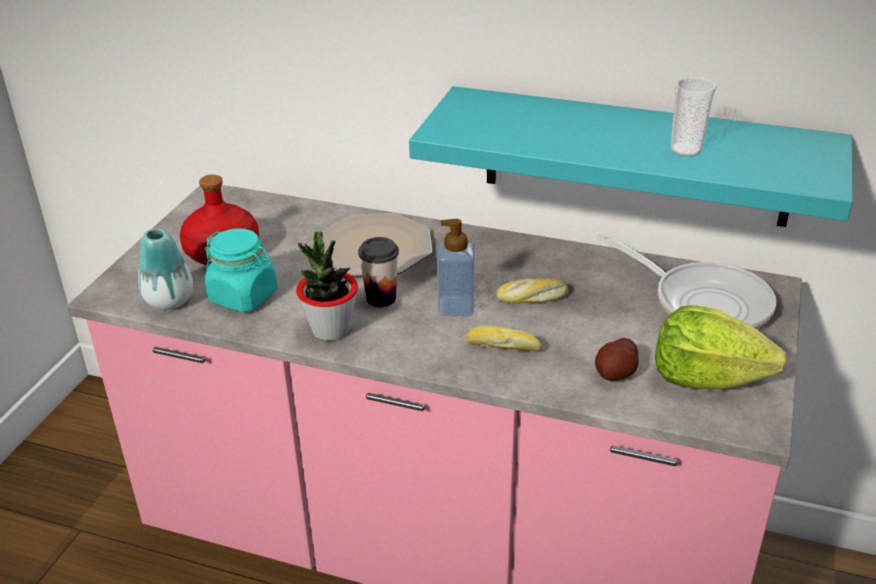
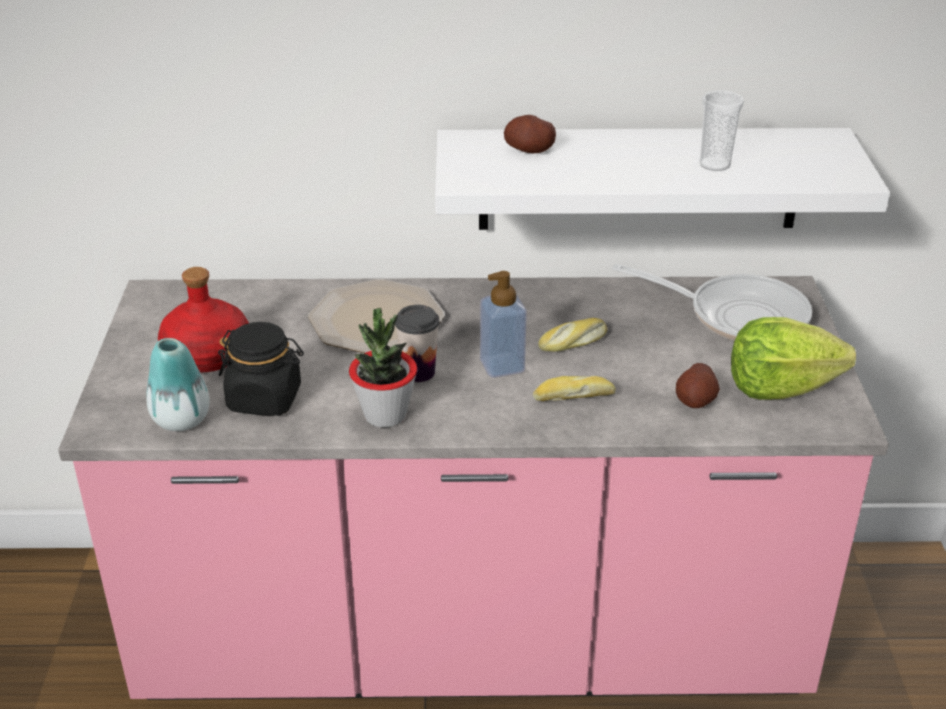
camera: 20 degrees left, 0 degrees up
turquoise jar [205,228,278,312] -> black jar [218,322,304,416]
turquoise shelf [409,86,853,227] -> white shelf [435,128,890,230]
none -> potato [504,115,556,153]

